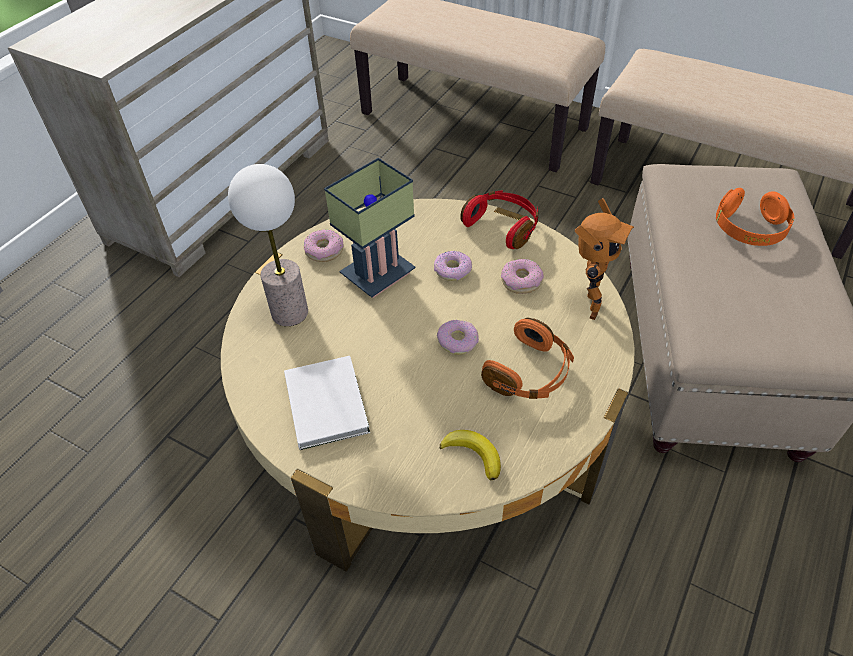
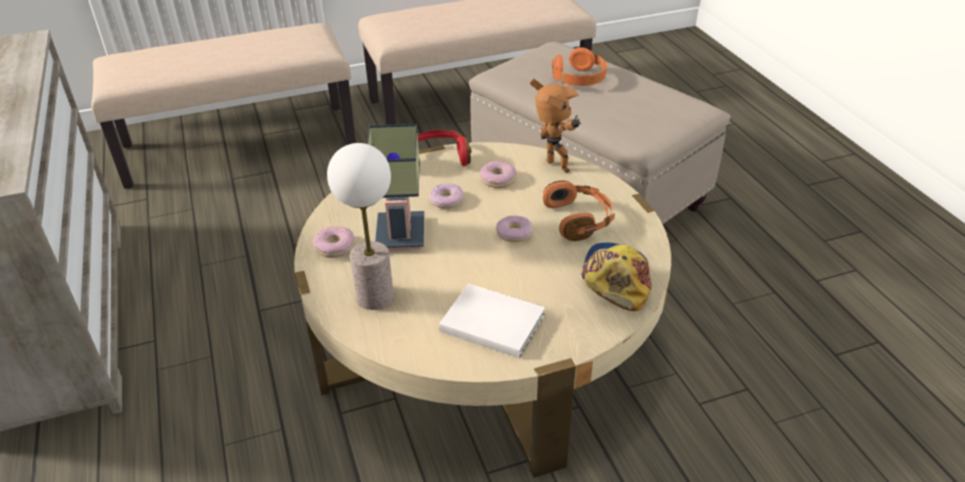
camera: 50 degrees left, 10 degrees down
banana [440,430,501,481] -> cap [581,243,652,311]

